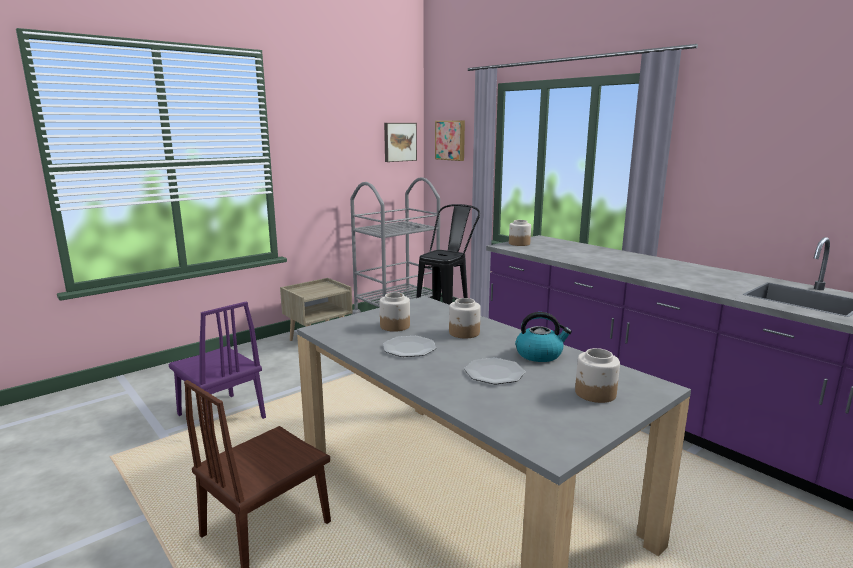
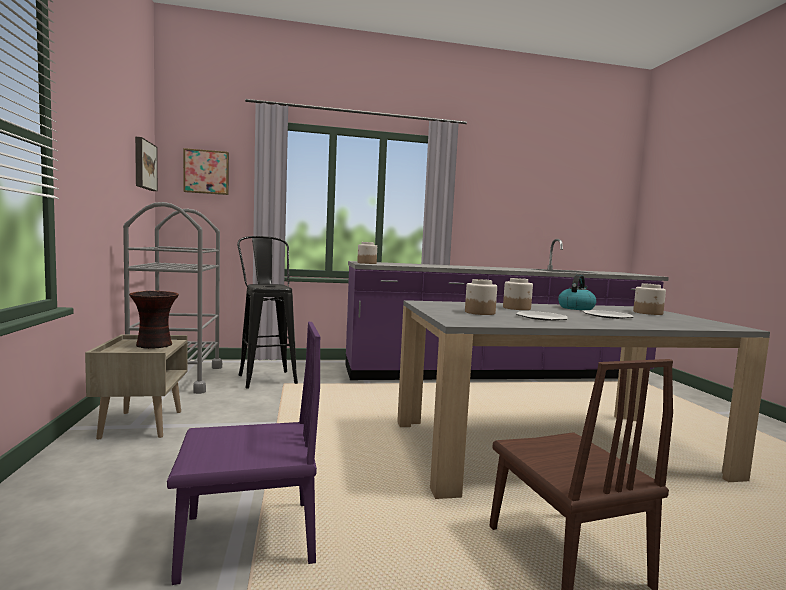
camera: 60 degrees left, 10 degrees down
none -> vase [129,291,179,349]

